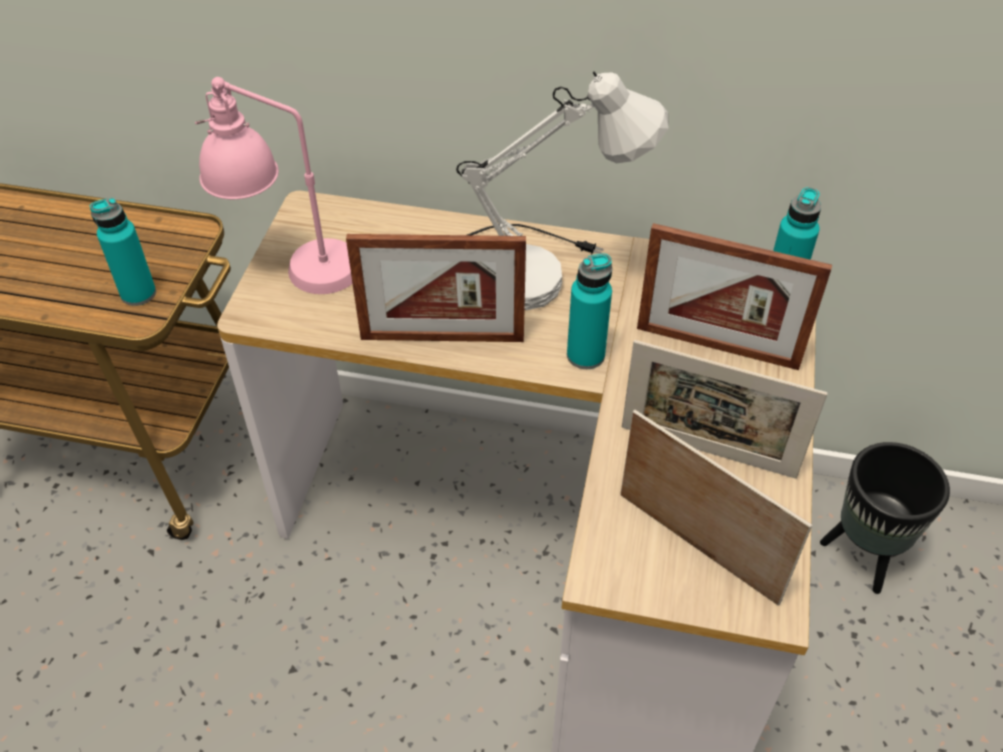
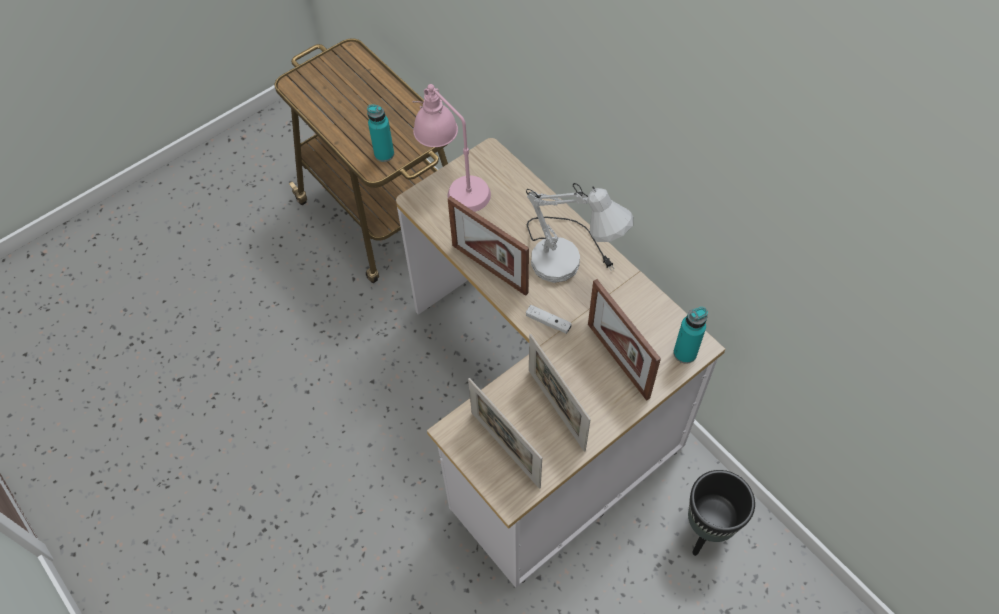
camera: 40 degrees right, 10 degrees up
turquoise bottle [567,253,612,369] -> white game controller [526,305,572,334]
picture frame [620,410,812,605] -> picture frame turned 150 degrees clockwise [468,378,542,489]

